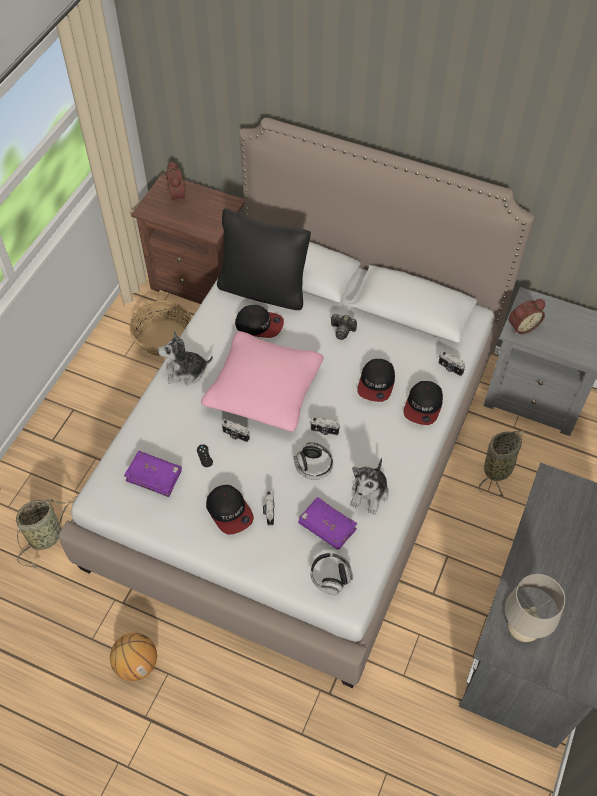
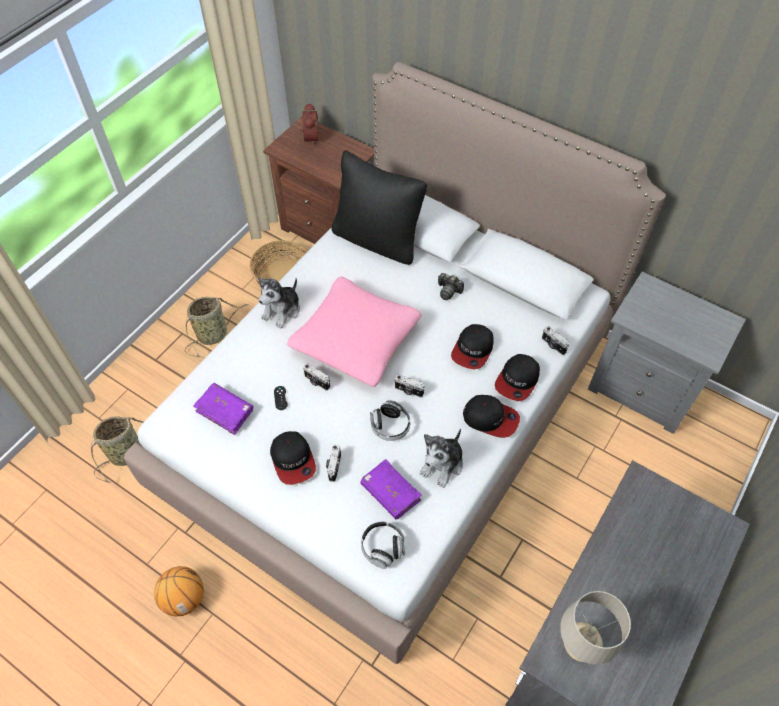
camera: 10 degrees right, 0 degrees up
plush toy [158,331,213,386] -> plush toy turned 60 degrees counterclockwise [258,277,300,329]
cap [235,305,284,338] -> cap moved to [463,395,520,438]
basket [479,430,524,497] -> basket moved to [185,297,249,358]
alarm clock [508,299,545,334] -> none

